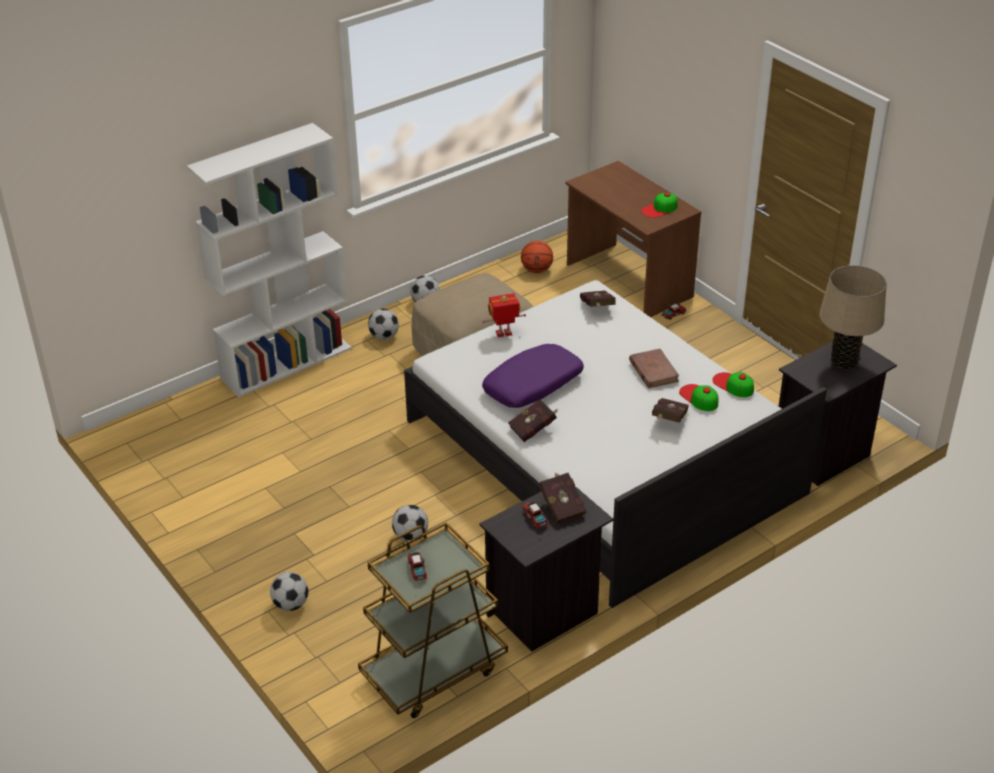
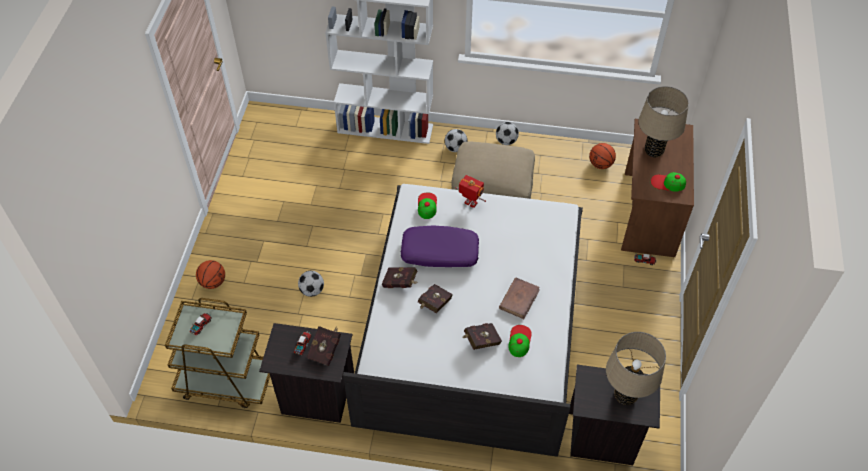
camera: 45 degrees right, 15 degrees up
football [270,572,309,611] -> basketball [196,260,225,289]
red book [580,290,616,308] -> red book moved to [418,284,453,313]
cap [712,372,754,397] -> cap moved to [418,192,437,219]
none -> beige table lamp [638,86,689,158]

